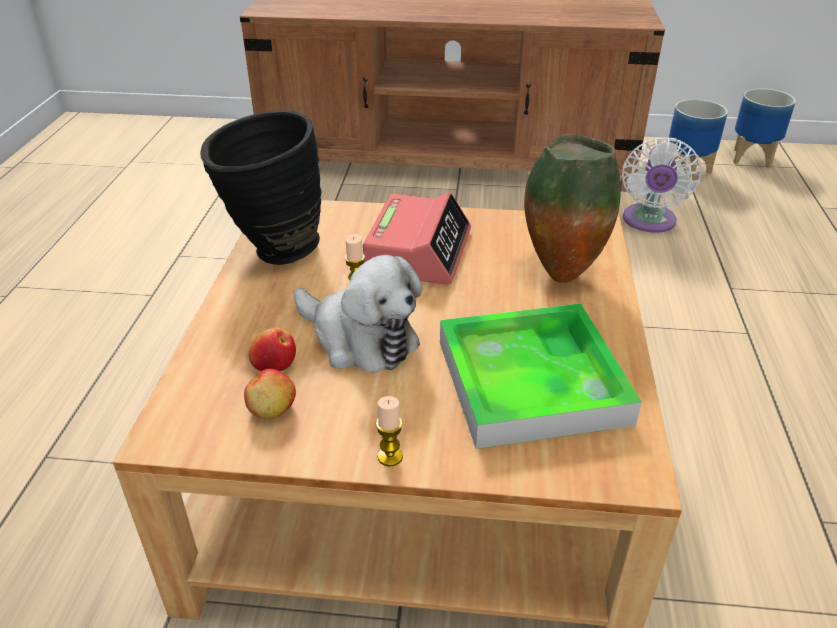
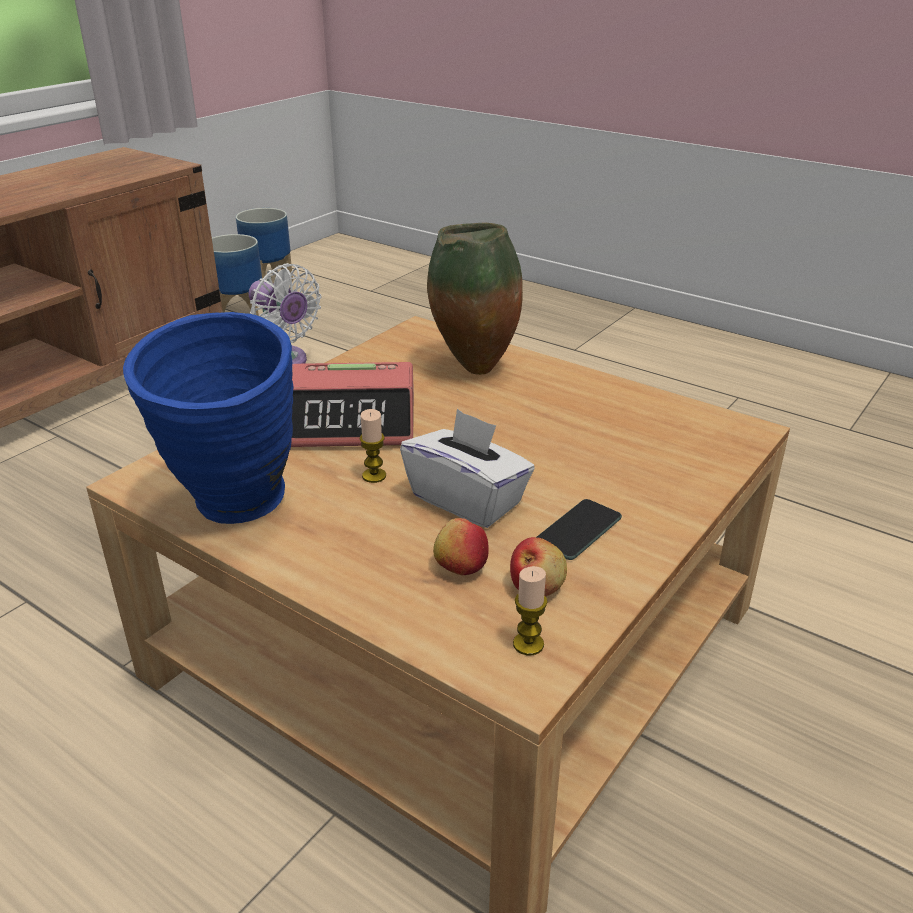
camera: 60 degrees left, 5 degrees down
black vase [200,110,322,265] -> blue vase [123,312,293,524]
plush toy [294,255,422,372] -> white tissue box [400,409,535,528]
alarm clock [363,193,471,285] -> alarm clock turned 135 degrees clockwise [291,362,414,447]
candle [376,396,403,466] -> candle moved to [513,566,547,655]
tray [440,303,642,449] -> none
none -> phone [537,499,622,560]

